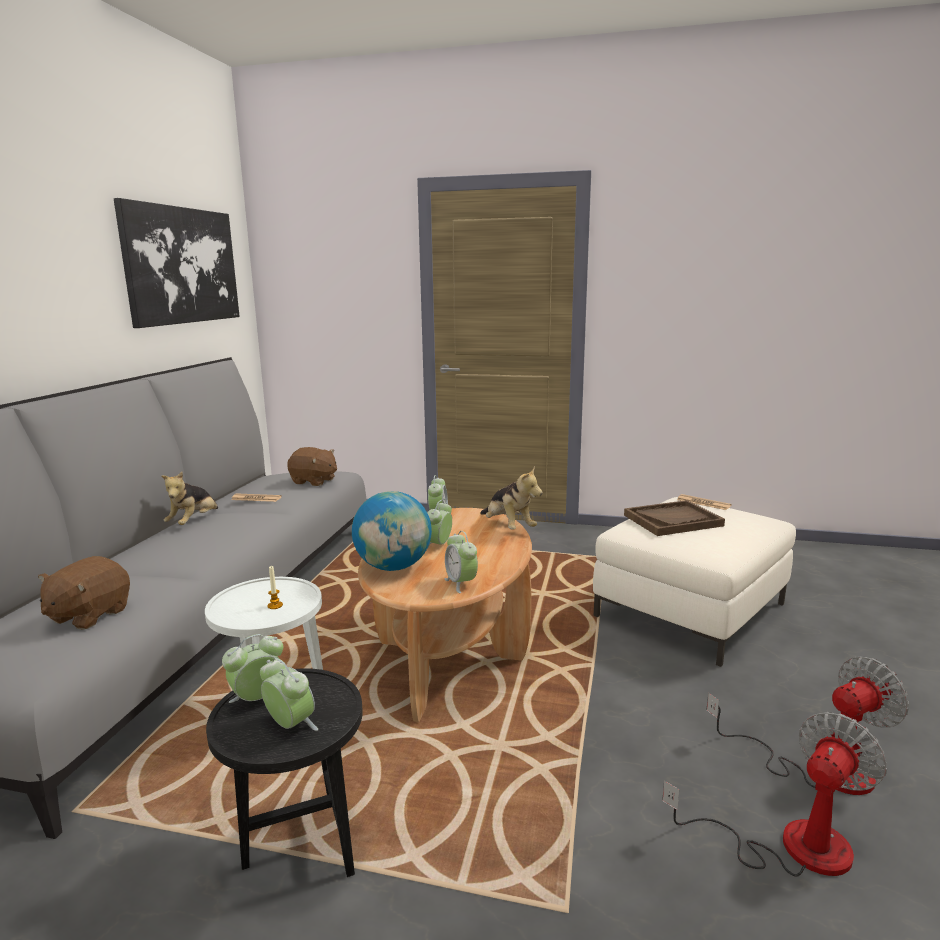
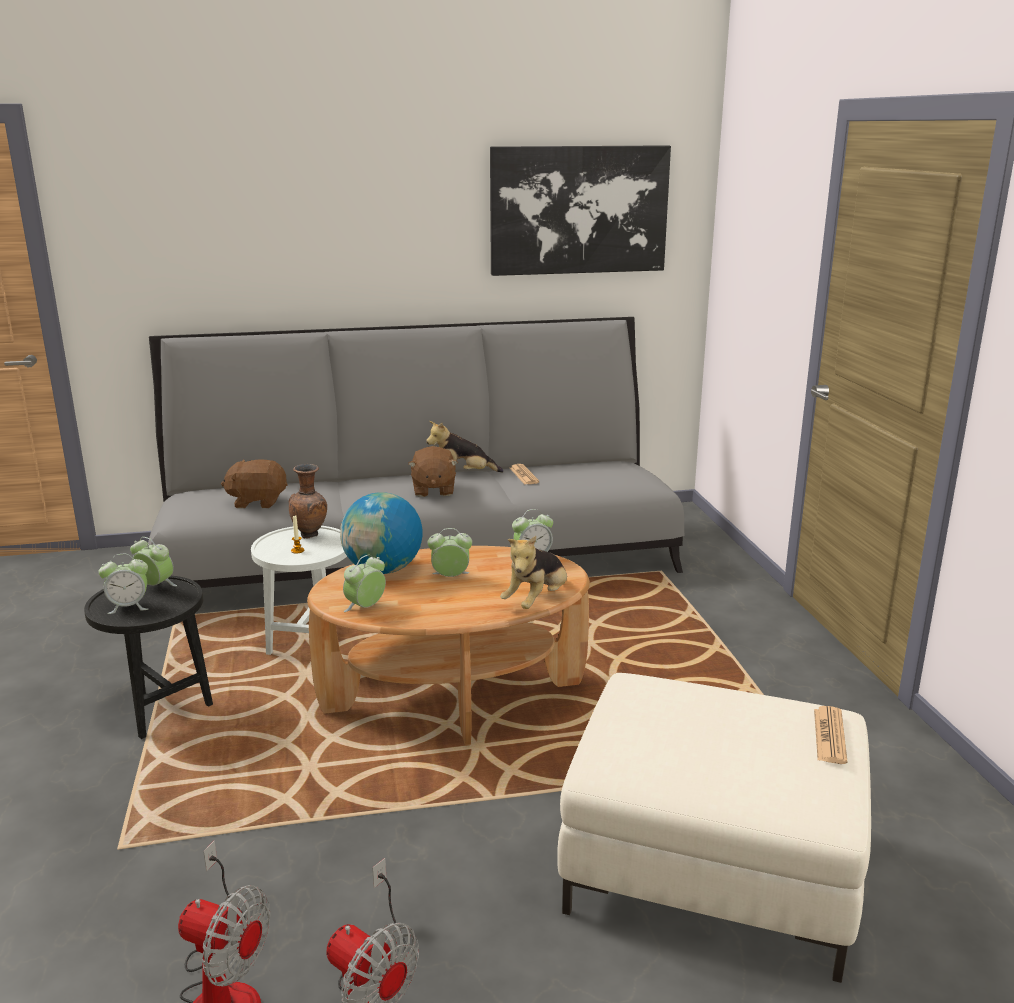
camera: 65 degrees right, 5 degrees up
alarm clock [260,658,318,731] -> alarm clock turned 60 degrees clockwise [98,554,148,614]
brown plush toy [287,447,337,486] -> brown plush toy moved to [408,446,458,497]
brown tray [624,500,725,536] -> none
none -> brown vase [289,464,327,539]

